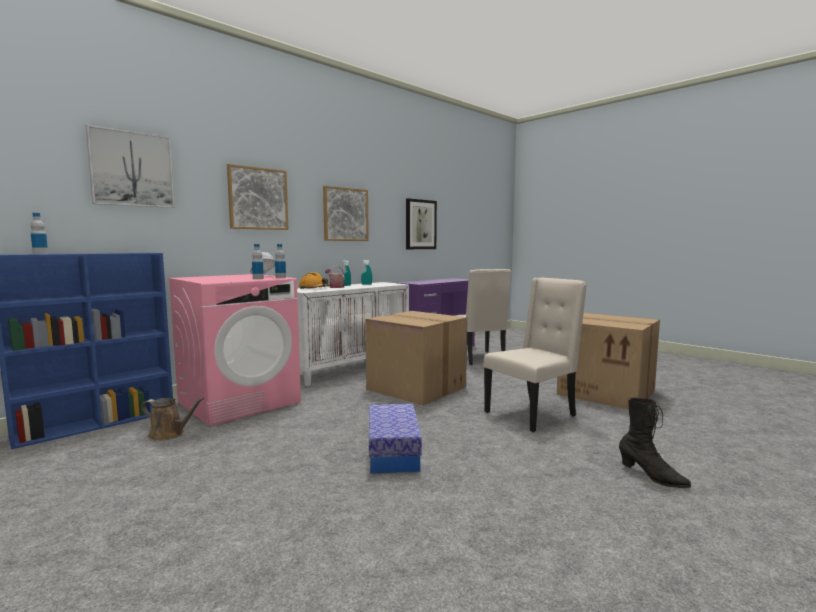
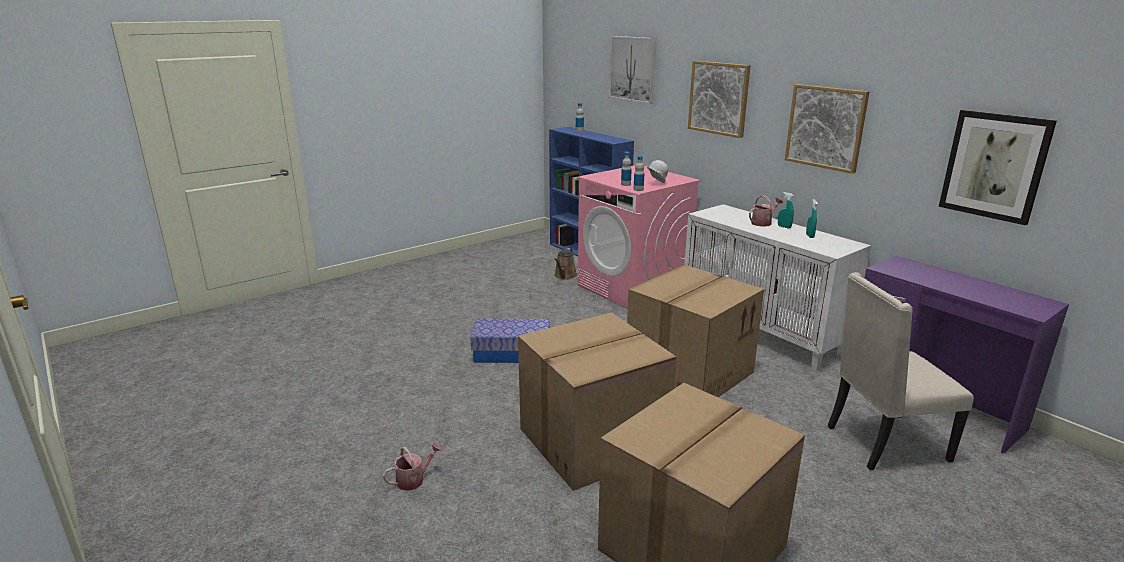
camera: 95 degrees right, 15 degrees up
orange hard hat [299,272,329,289] -> none
beige chair [483,278,587,432] -> cardboard box [518,312,677,491]
black boot [619,398,691,488] -> watering can [383,443,442,491]

